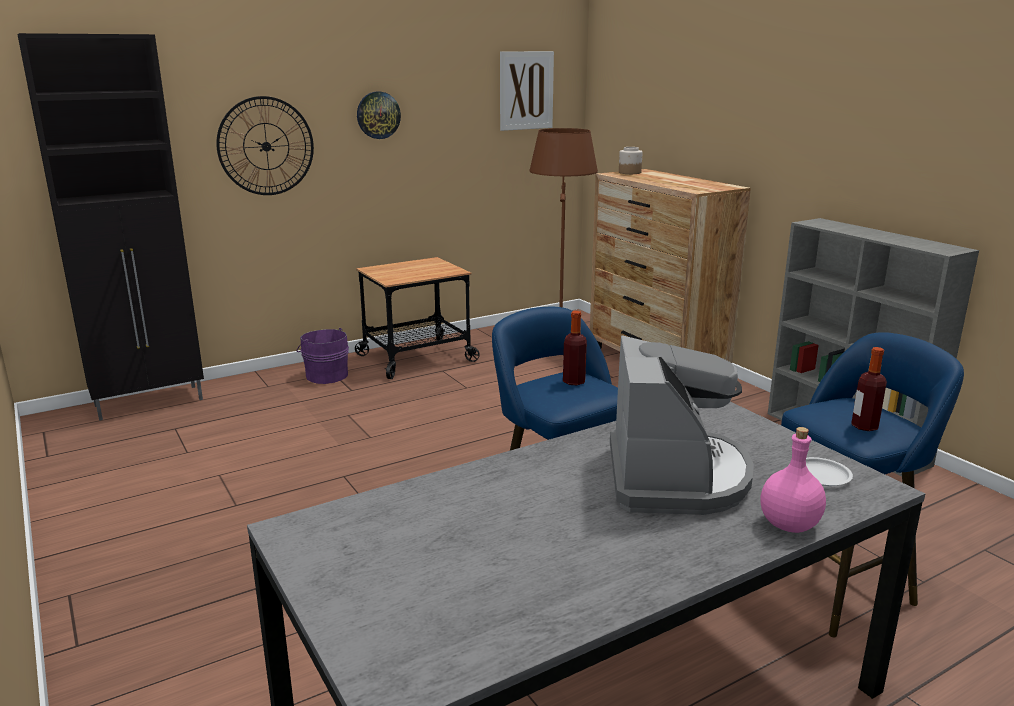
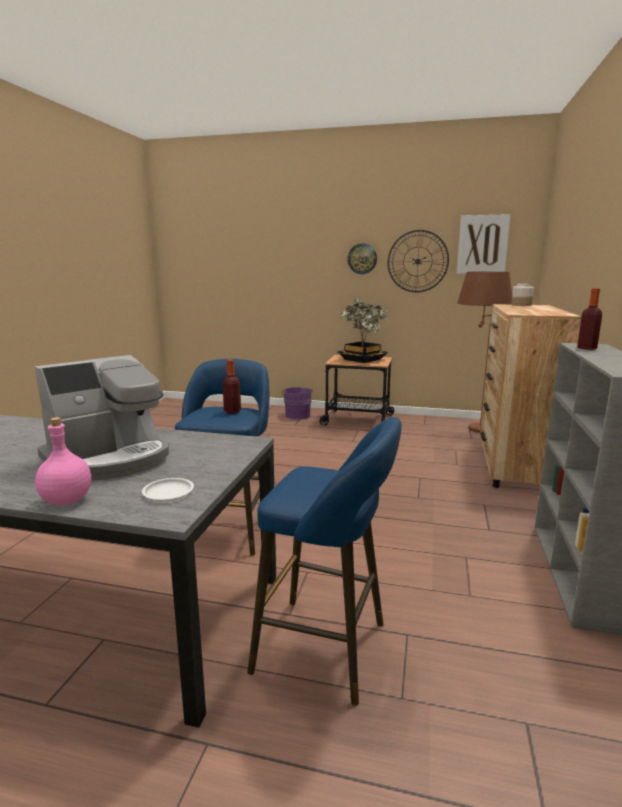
camera: 45 degrees right, 5 degrees down
black cabinet [17,33,204,421] -> none
wall clock [216,96,314,195] -> wall clock moved to [387,230,449,292]
bottle [851,347,887,431] -> bottle moved to [577,288,602,350]
none -> potted plant [337,299,388,363]

